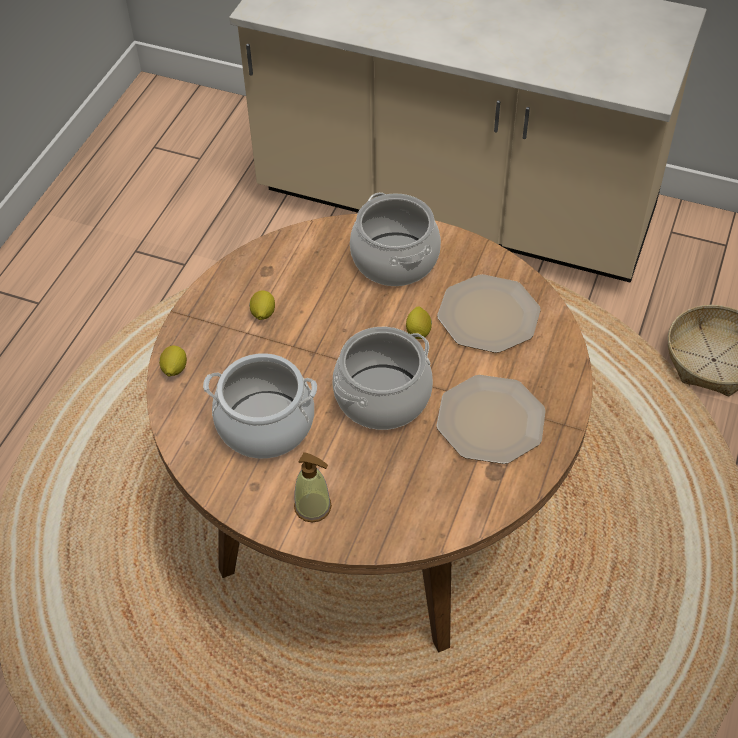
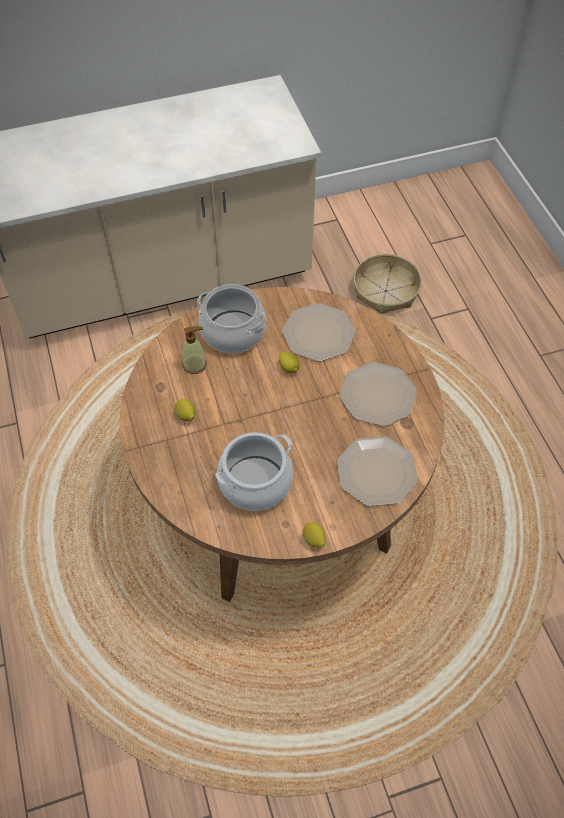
camera: 40 degrees left, 5 degrees up
lemon [159,345,187,376] -> lemon moved to [303,523,326,548]
soap dispenser [294,452,332,522] -> soap dispenser moved to [182,326,206,374]
cooking pot [333,327,433,430] -> none
none -> plate [337,436,418,506]

